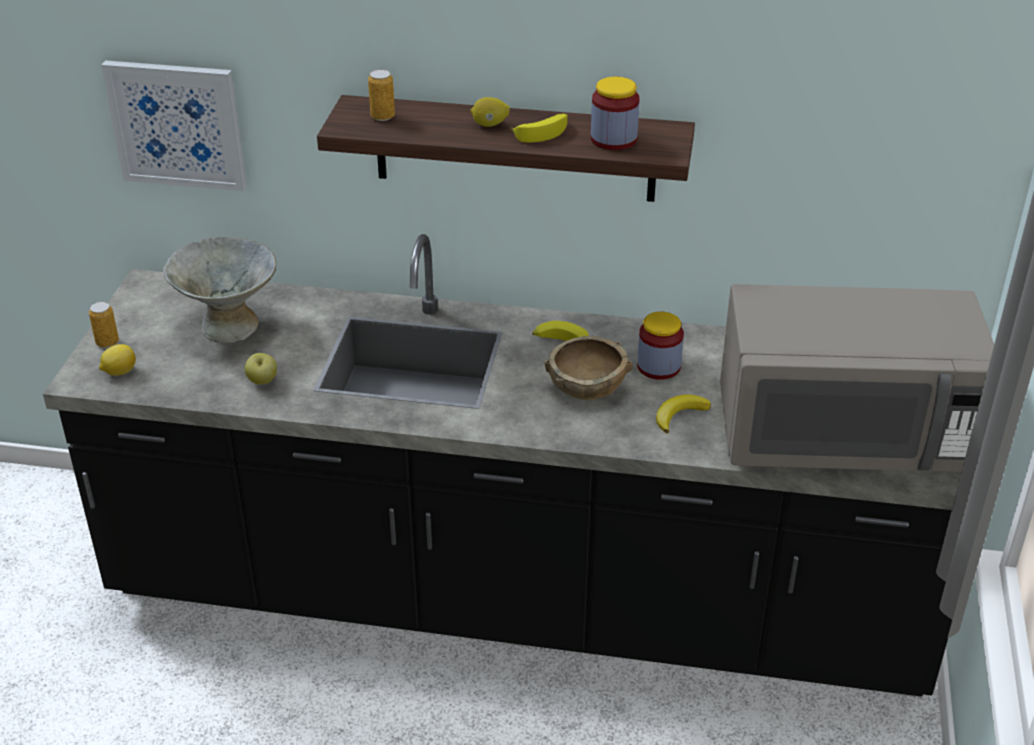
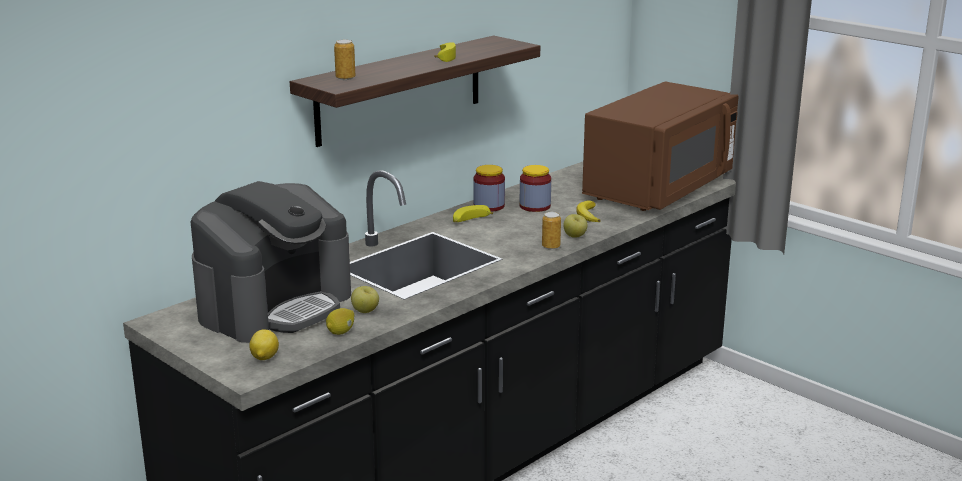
camera: 55 degrees left, 15 degrees down
can [89,301,119,348] -> can moved to [542,212,561,250]
picture [101,60,247,191] -> none
grey bowl [163,237,276,343] -> coffee machine [191,181,351,343]
lemon [470,97,510,127] -> lemon moved to [326,308,354,335]
brown bowl [544,336,633,400] -> none
jar [591,77,640,150] -> jar moved to [473,165,505,212]
grey microwave [720,284,994,472] -> brown microwave [582,81,739,211]
none -> apple [563,214,587,238]

